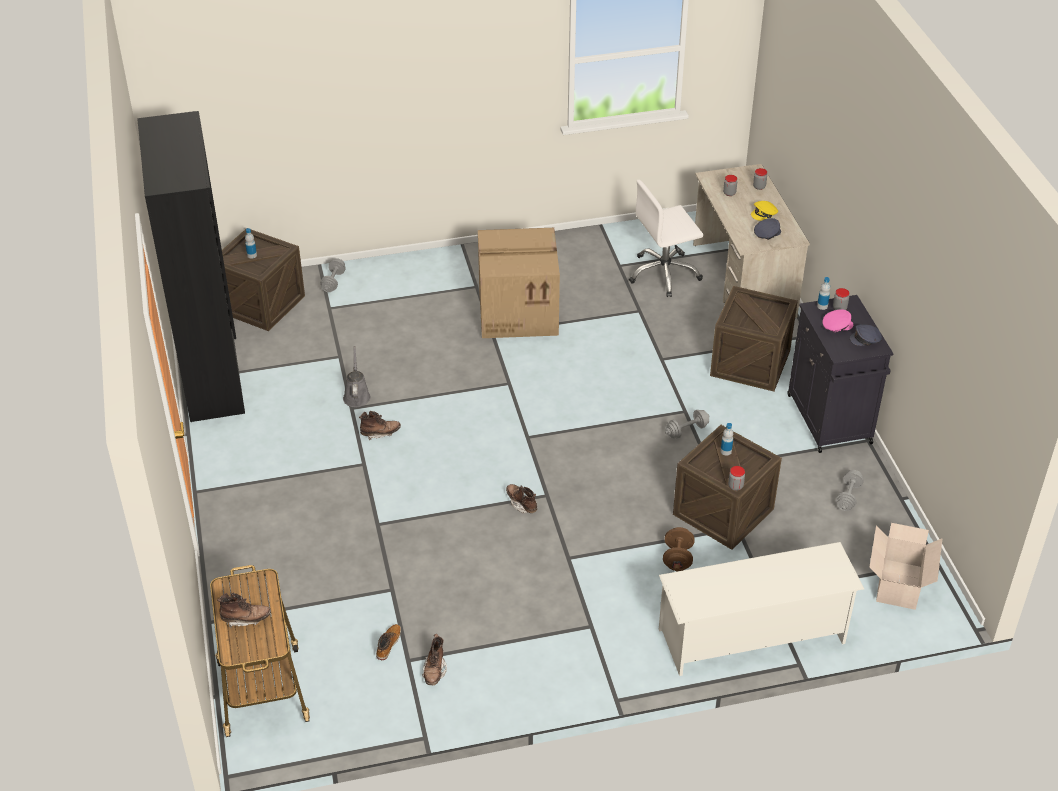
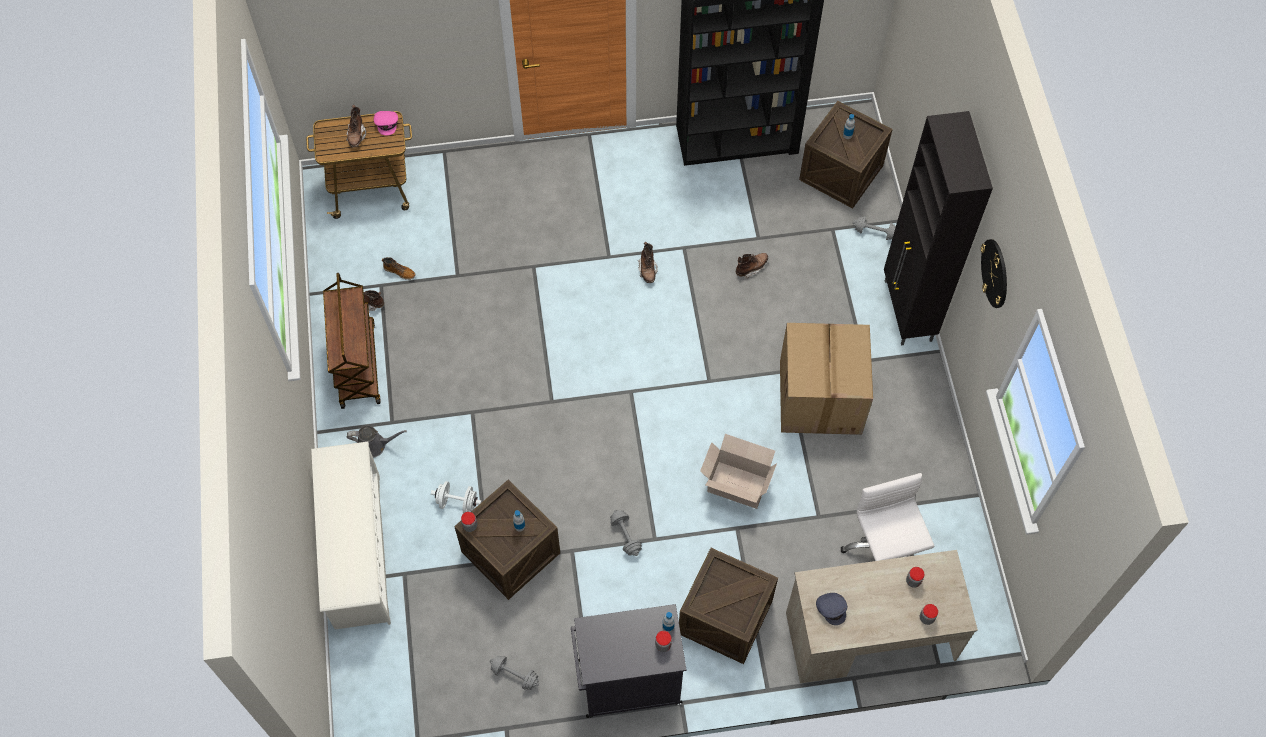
camera: 95 degrees right, 20 degrees up
grey watering can [343,346,371,407] -> grey watering can moved to [347,426,407,458]
brown boot [506,484,537,514] -> brown boot moved to [736,253,768,279]
brown dumbbell [663,527,695,571] -> white dumbbell [431,481,482,513]
yellow cap [751,201,778,221] -> none
pink cap [823,309,853,332] -> pink cap moved to [374,111,398,135]
grey cap [850,324,882,346] -> none
cardboard box [869,523,943,610] -> cardboard box moved to [700,434,777,509]
none -> brown cart [323,273,381,409]
none -> black cabinet [884,111,993,345]
none -> wall clock [981,239,1007,308]

